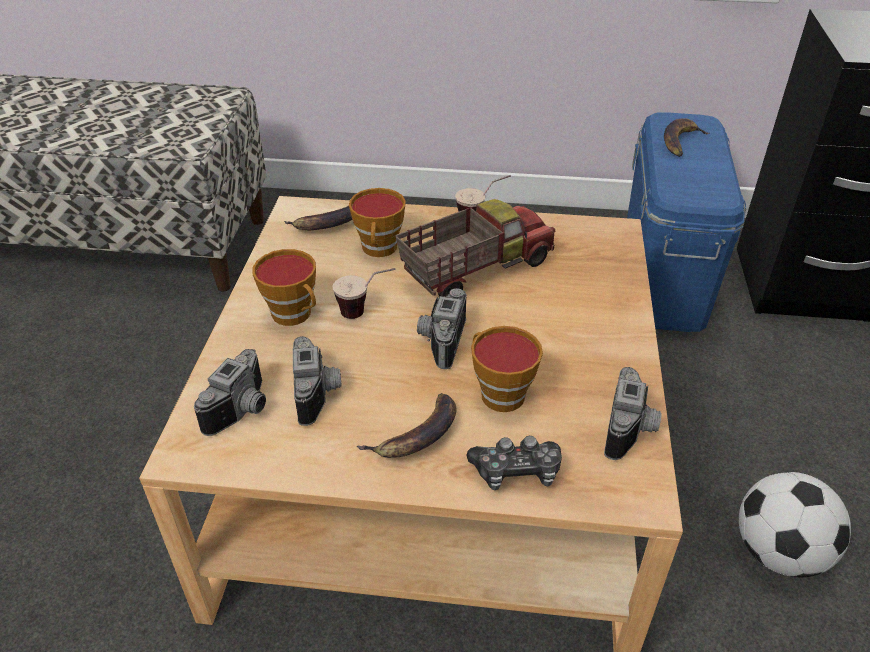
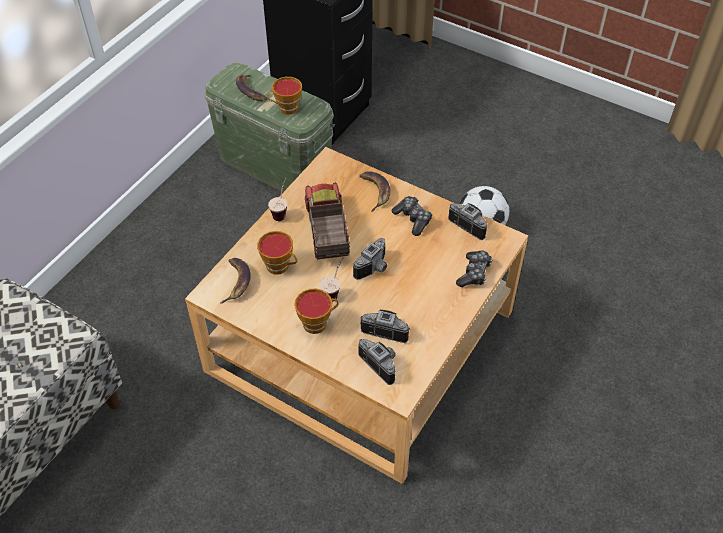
camera: 65 degrees left, 10 degrees up
banana [357,393,457,458] -> banana moved to [359,171,390,212]
camera [417,288,467,369] -> camera turned 90 degrees counterclockwise [353,238,387,280]
cup [471,326,543,412] -> cup moved to [267,77,302,115]
blue storage box [627,112,746,332] -> green storage box [204,62,335,192]
none -> game controller [391,196,432,236]

